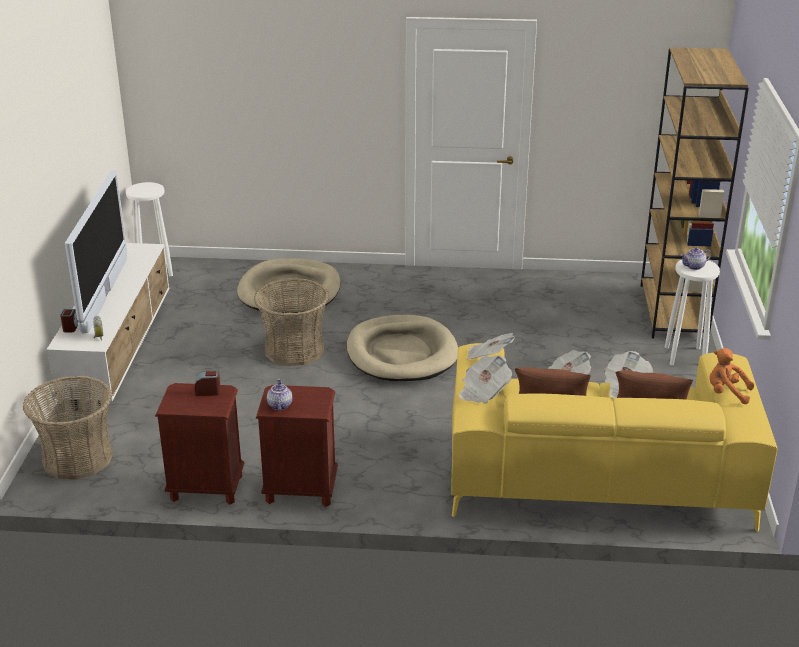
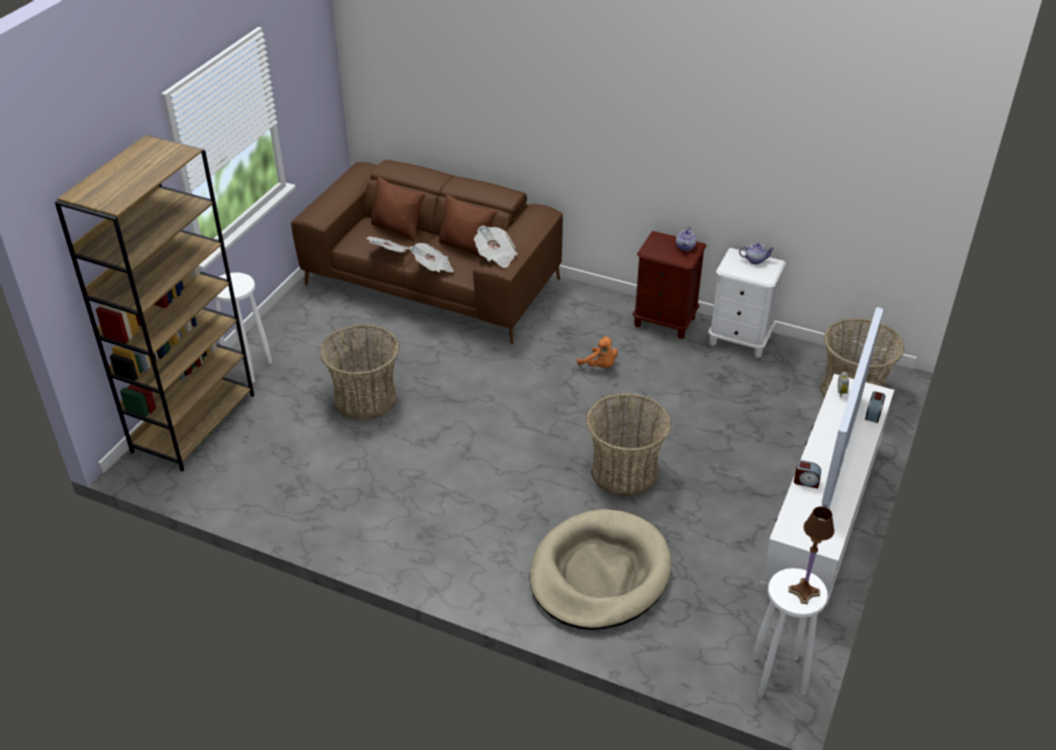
camera: 160 degrees left, 10 degrees up
brown nightstand [155,383,244,505] -> white nightstand [708,248,786,358]
alarm clock [195,371,221,396] -> alarm clock moved to [794,460,821,489]
beige dog bed [347,315,458,381] -> none
yellow sofa [451,343,778,532] -> brown sofa [291,160,563,344]
newspaper [459,355,512,404] -> none
teapot [680,248,712,270] -> teapot moved to [739,243,775,264]
orange plush toy [709,348,754,404] -> orange plush toy moved to [577,336,618,368]
none -> basket [320,324,400,420]
none -> brown table lamp [788,506,835,604]

